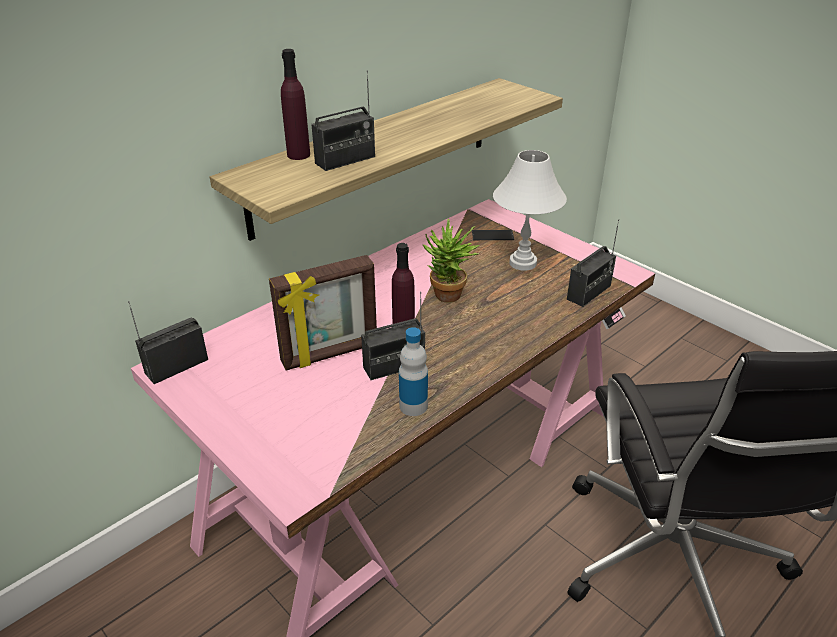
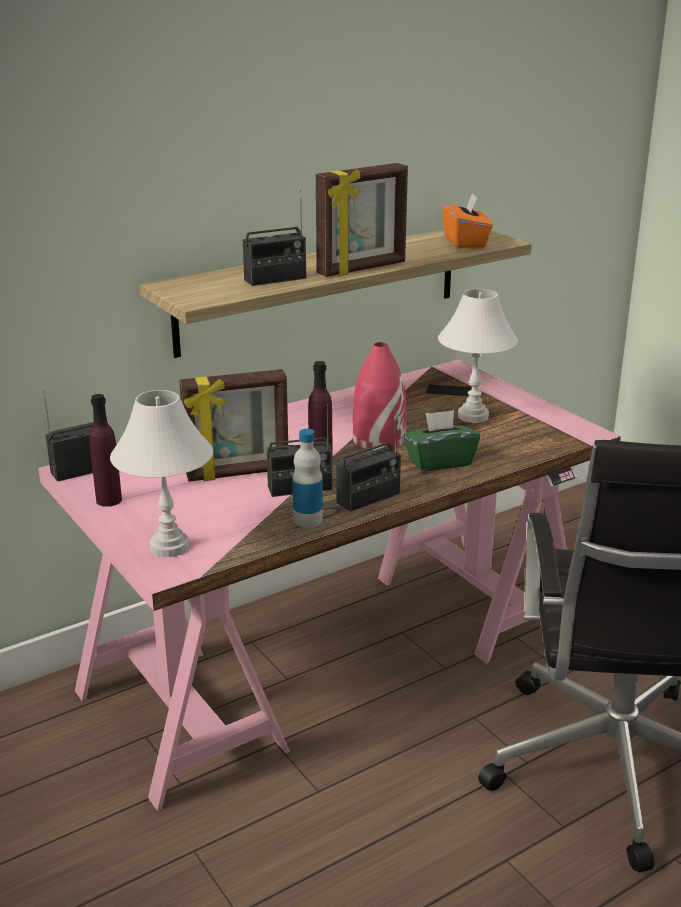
camera: 10 degrees right, 10 degrees down
purple bottle [281,49,310,160] -> purple bottle moved to [89,394,122,507]
potted plant [422,219,479,303] -> red vase [353,342,406,450]
radio [567,219,619,307] -> radio moved to [336,408,401,512]
none -> white table lamp [110,390,213,557]
none -> picture frame [316,163,408,277]
none -> green tissue box [403,410,480,472]
none -> orange tissue box [442,193,493,249]

